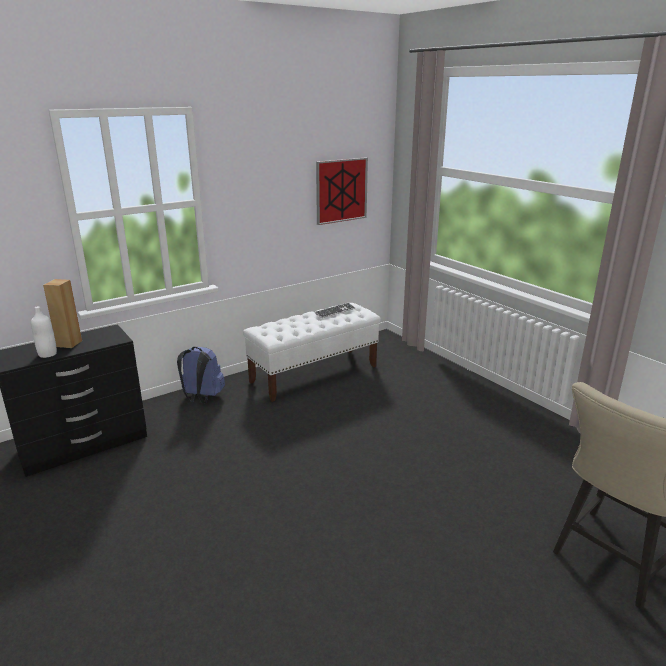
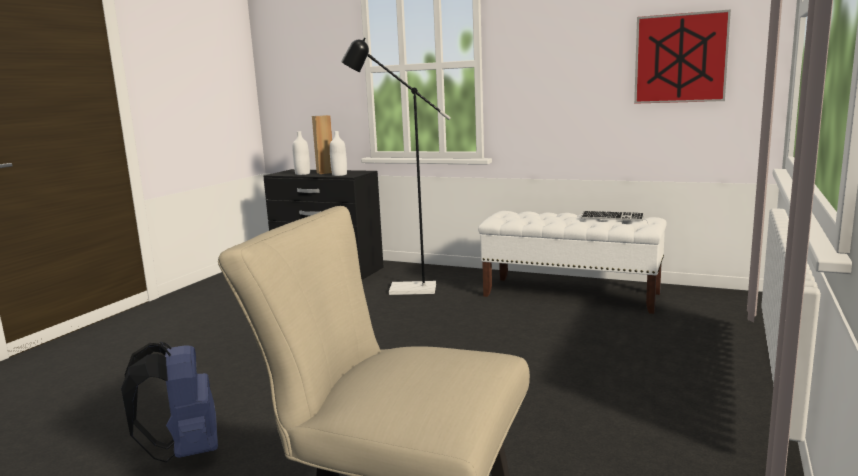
camera: 60 degrees right, 10 degrees down
blue backpack [177,347,225,403] -> blue backpack moved to [121,342,218,463]
none -> white bottle [330,131,347,176]
none -> black floor lamp [341,37,451,295]

